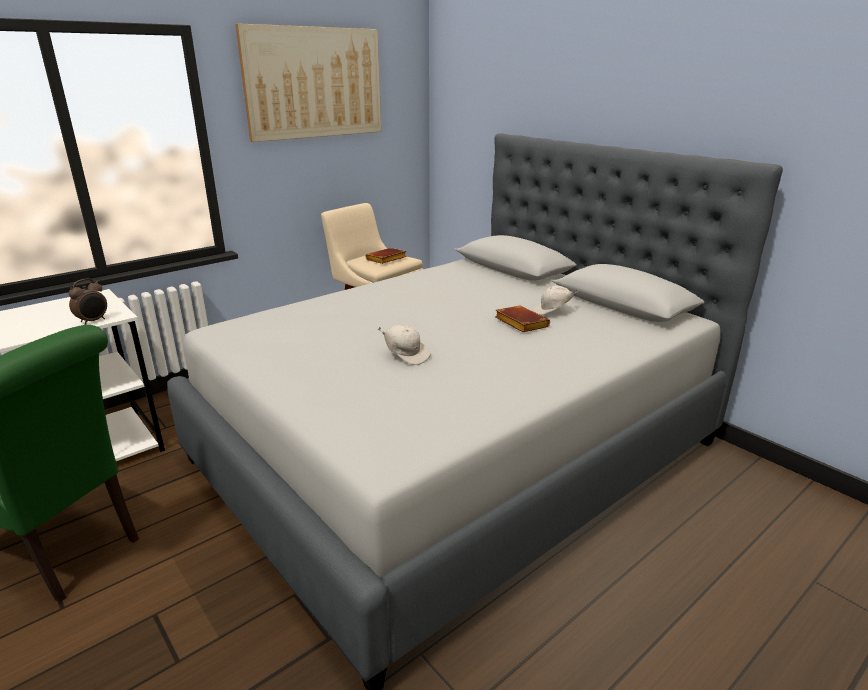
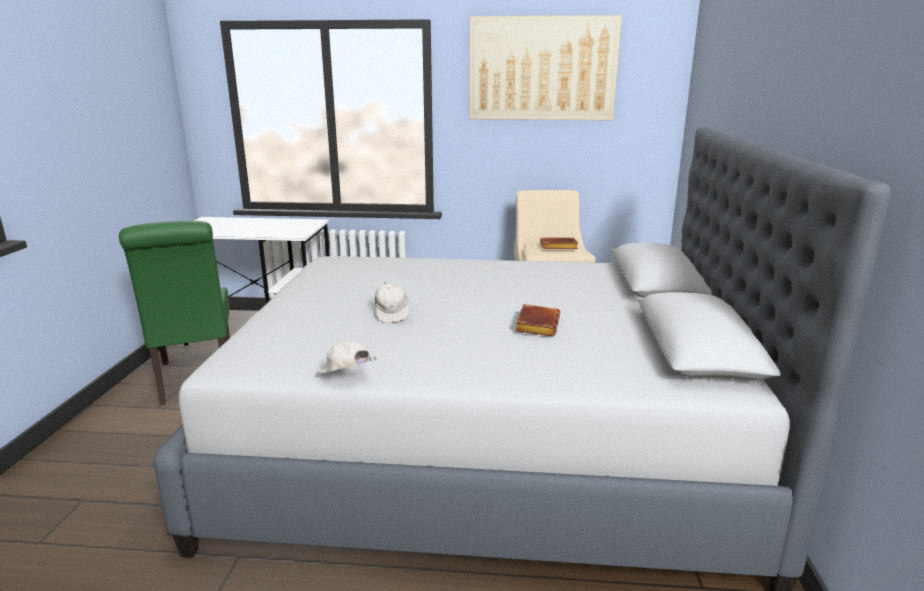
camera: 45 degrees right, 5 degrees down
alarm clock [69,279,107,325] -> none
white cap [532,286,578,315] -> white cap moved to [316,341,377,373]

